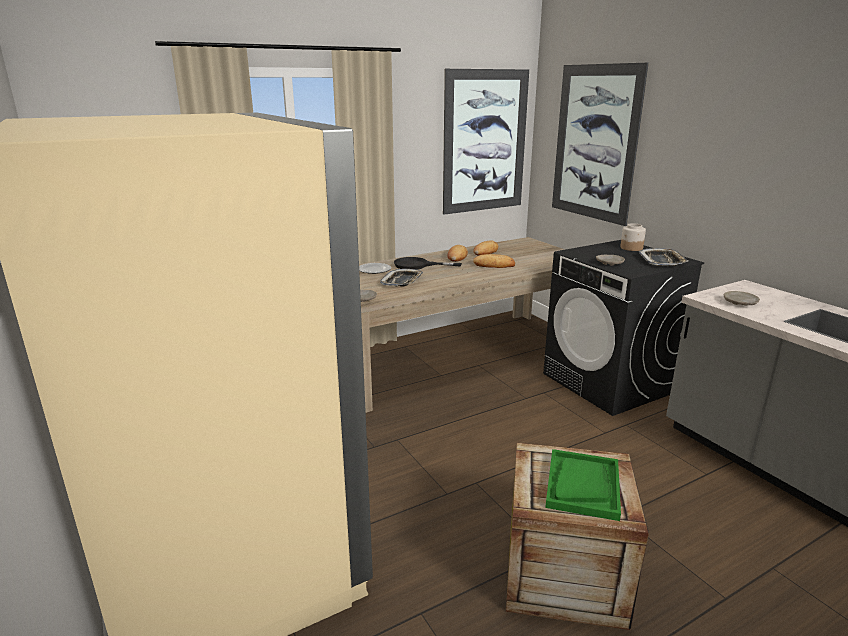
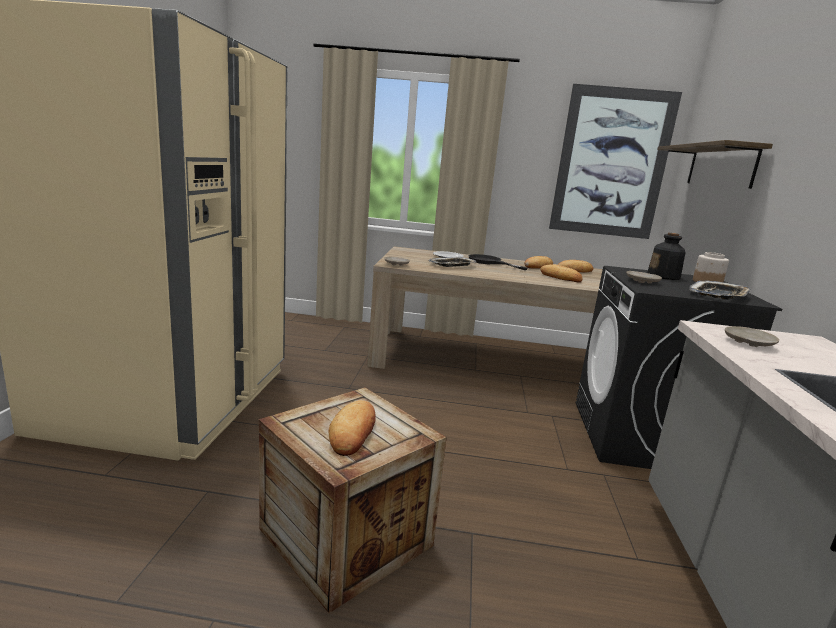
camera: 35 degrees right, 5 degrees down
green tray [545,449,621,521] -> bread [328,400,376,456]
picture [552,63,649,226] -> shelf [657,140,773,189]
none -> bottle [647,233,686,280]

